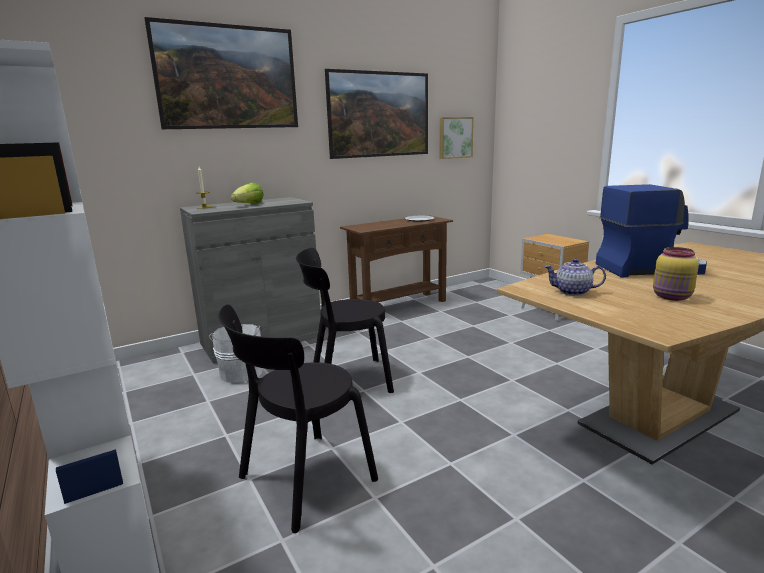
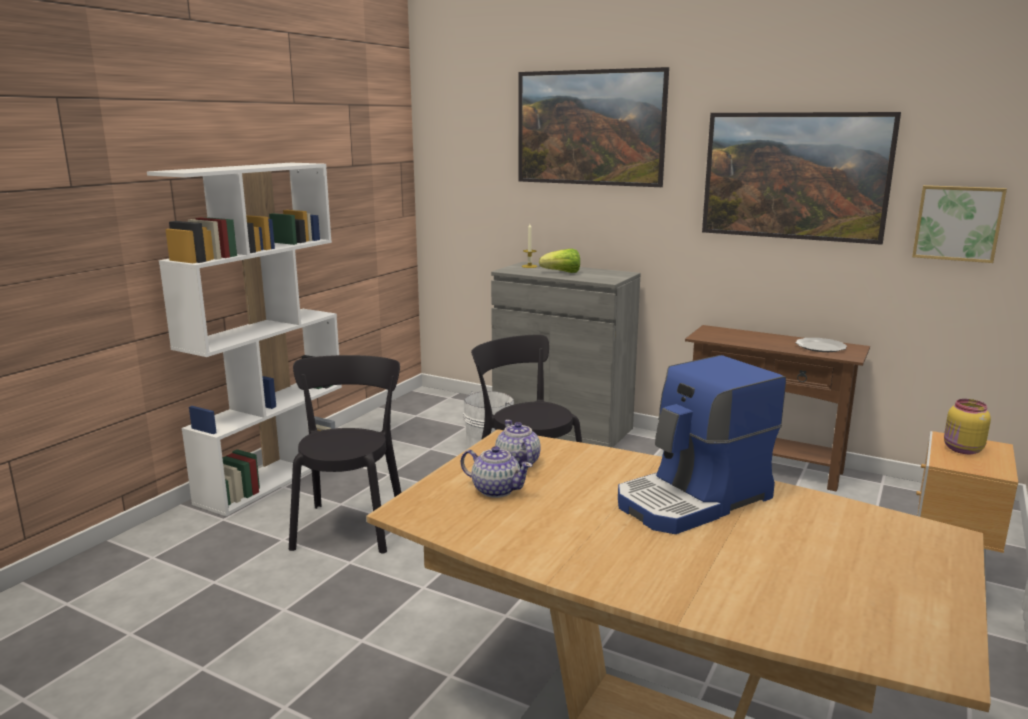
camera: 60 degrees right, 0 degrees up
black chair [218,304,378,533] -> black chair turned 75 degrees clockwise [289,355,401,553]
coffee machine [596,184,707,278] -> coffee machine turned 90 degrees clockwise [618,355,786,534]
yellow jar [653,247,699,301] -> yellow jar moved to [944,399,991,454]
none -> teapot [461,446,533,498]

